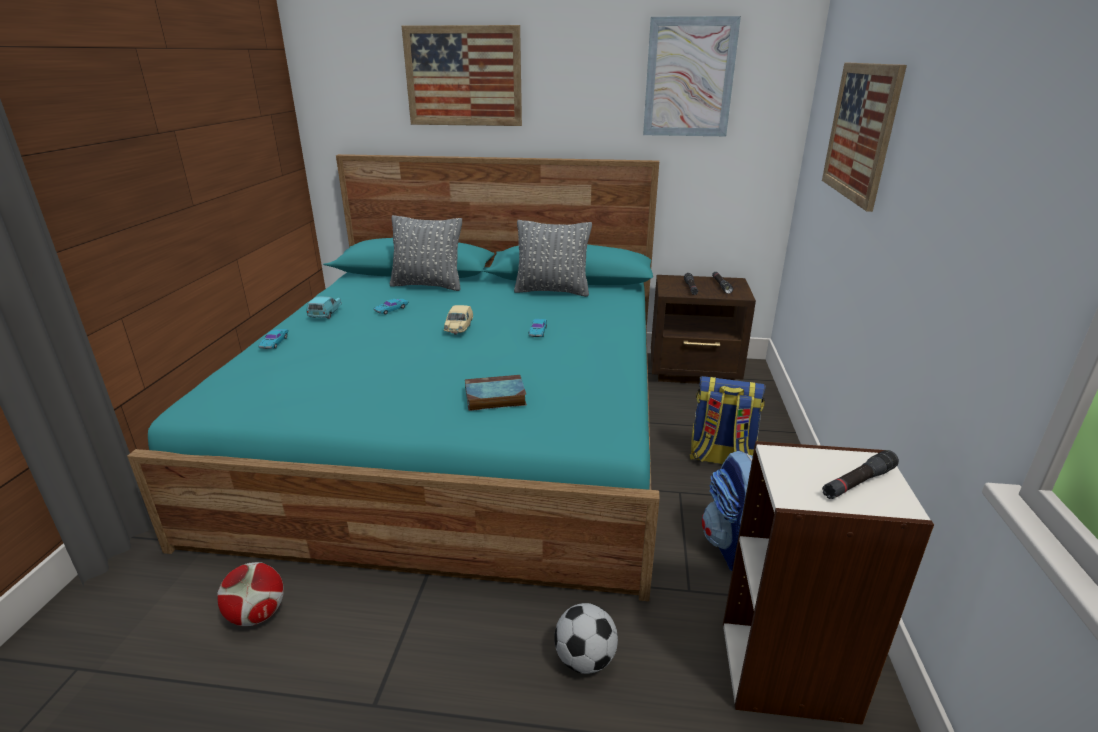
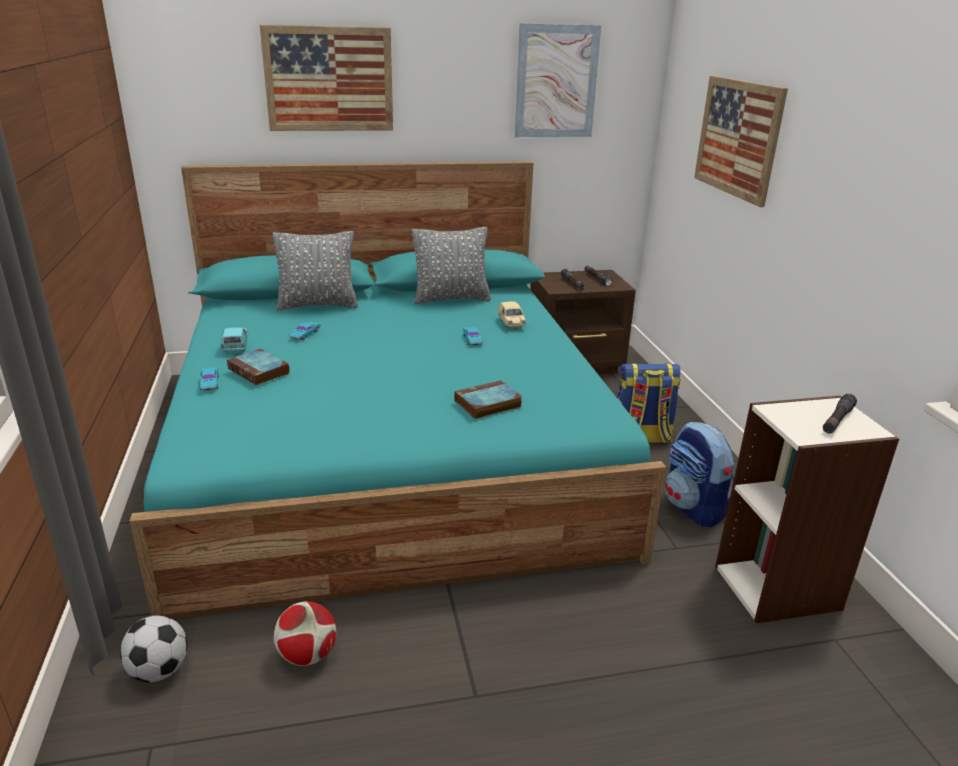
camera: 20 degrees left, 0 degrees up
beige toy car [444,305,473,335] -> beige toy car moved to [498,302,526,329]
football [554,603,618,674] -> football moved to [120,615,187,682]
none -> book [227,349,290,385]

